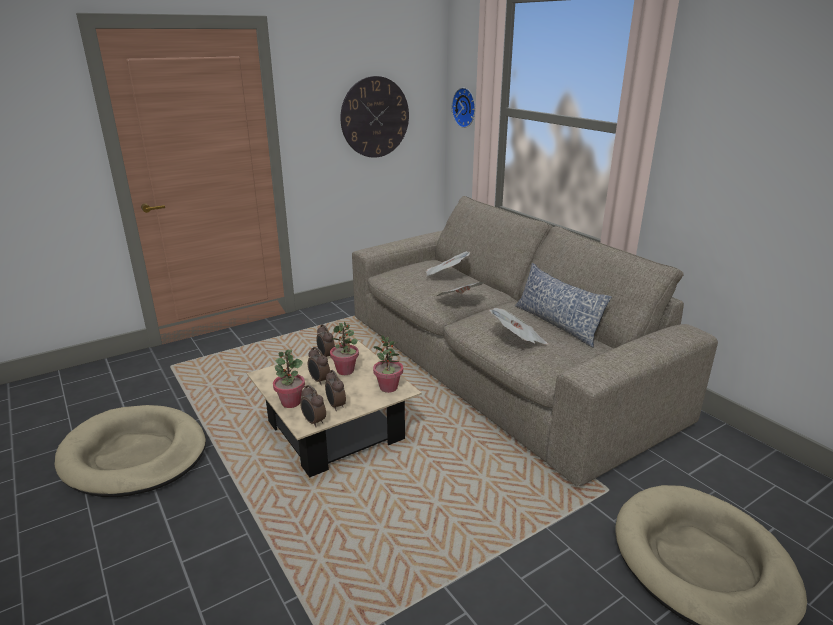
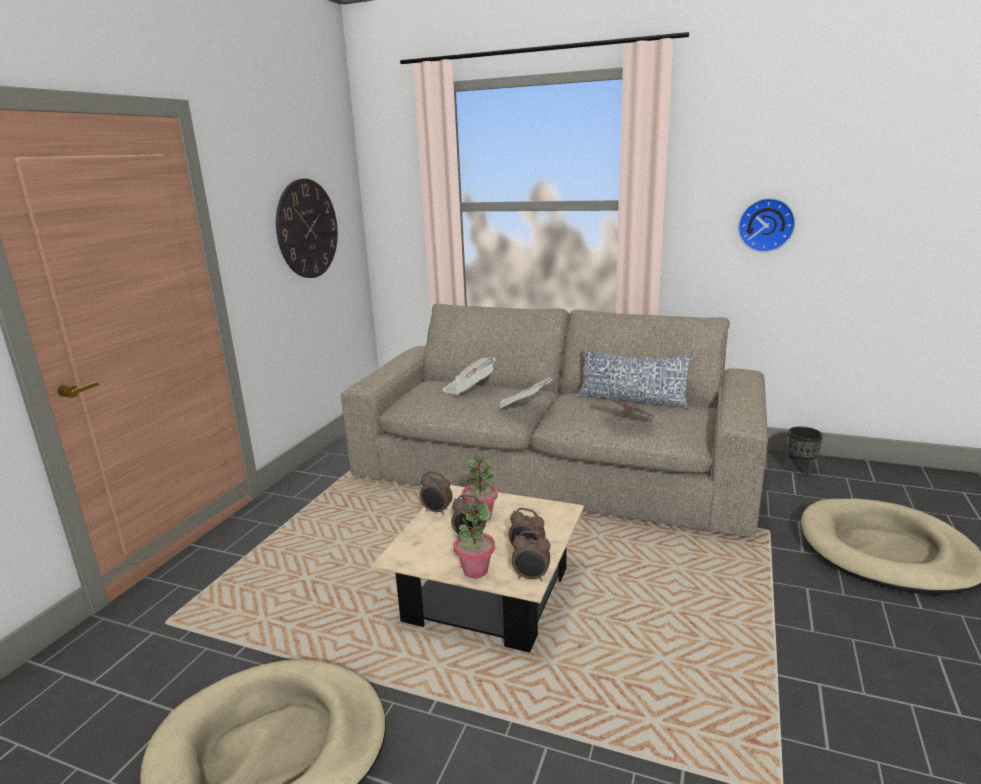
camera: 35 degrees left, 5 degrees down
potted plant [373,335,403,393] -> none
wall clock [452,88,475,128] -> wall clock moved to [738,198,796,252]
none -> black planter [785,427,823,477]

